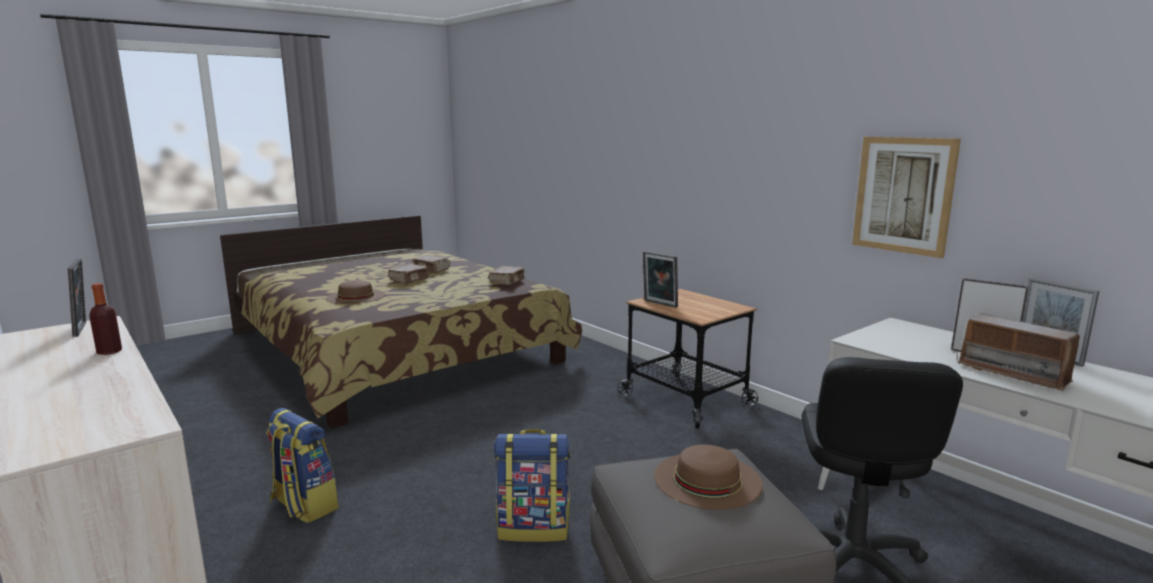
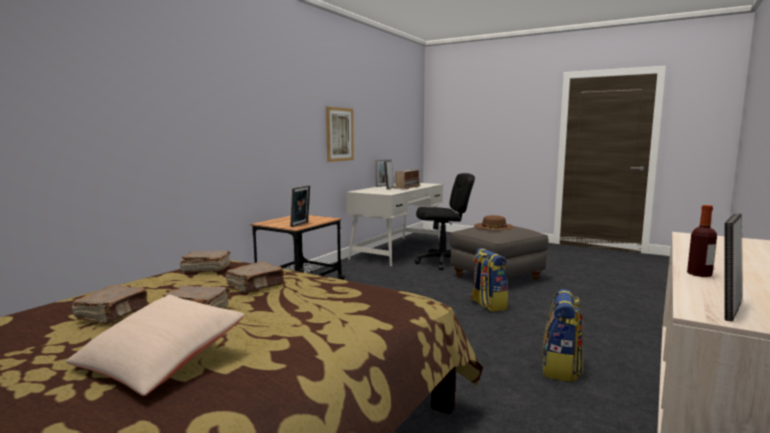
camera: 110 degrees left, 5 degrees down
brown hat [326,280,386,304] -> none
none -> beige pillow [66,295,245,396]
none -> brown book [226,262,284,292]

